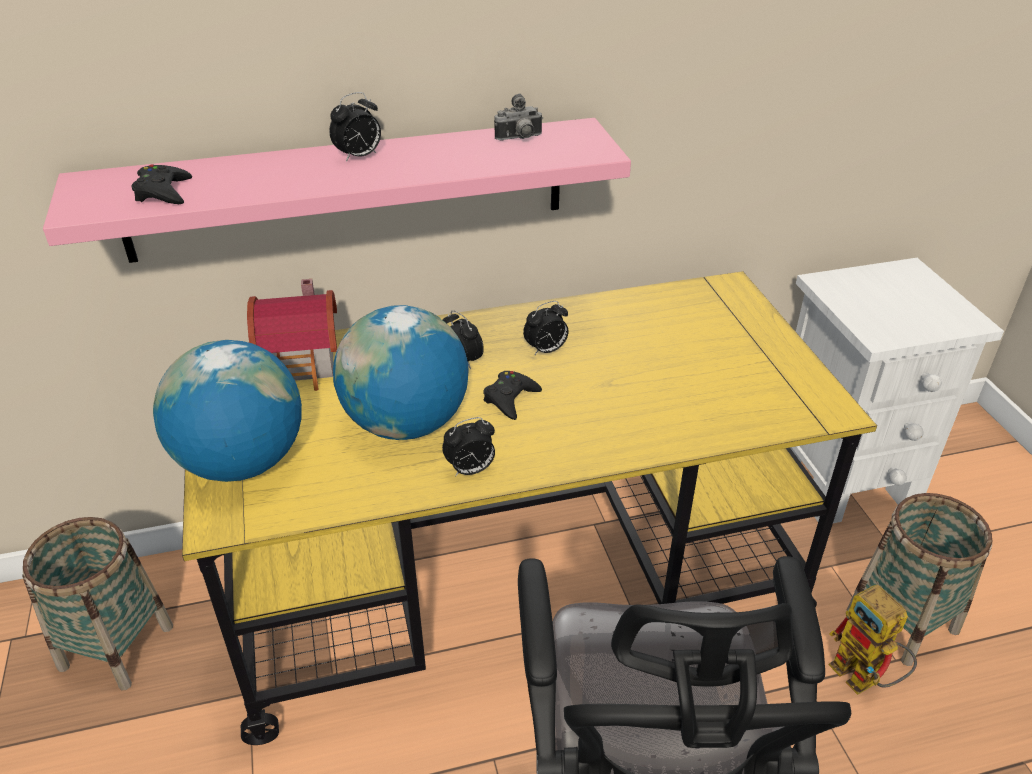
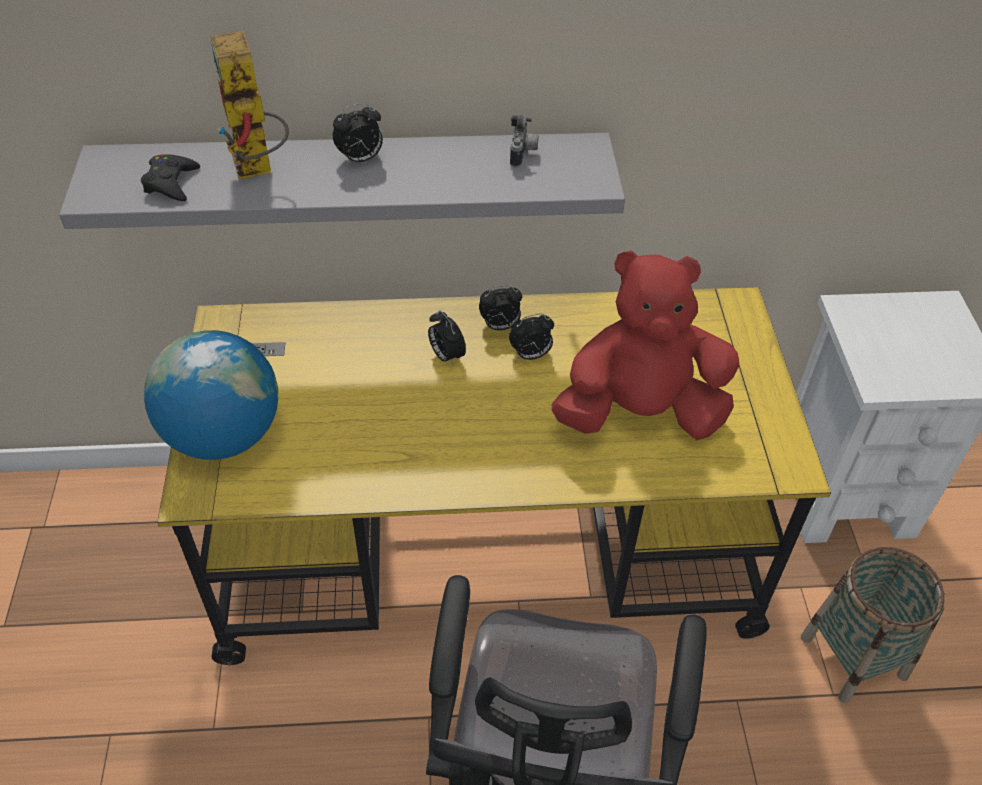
camera: 10 degrees right, 10 degrees up
basket [22,517,173,690] -> none
pink shelf [43,118,631,263] -> grey shelf [59,133,625,229]
toy house [247,279,337,391] -> none
globe [333,305,468,440] -> none
alarm clock [442,417,495,476] -> alarm clock moved to [479,285,522,330]
black game controller [483,371,542,420] -> none
camera [494,94,543,141] -> camera turned 75 degrees counterclockwise [510,115,538,167]
toy robot [829,585,917,695] -> toy robot moved to [211,31,289,179]
none -> red plush toy [552,250,739,440]

